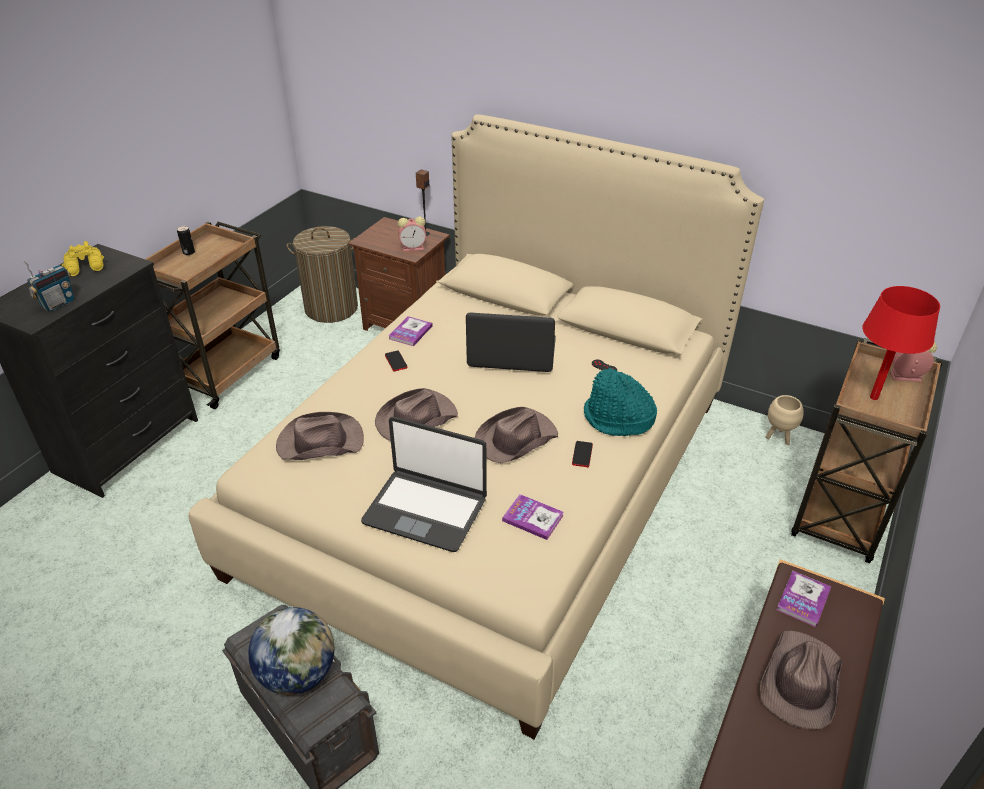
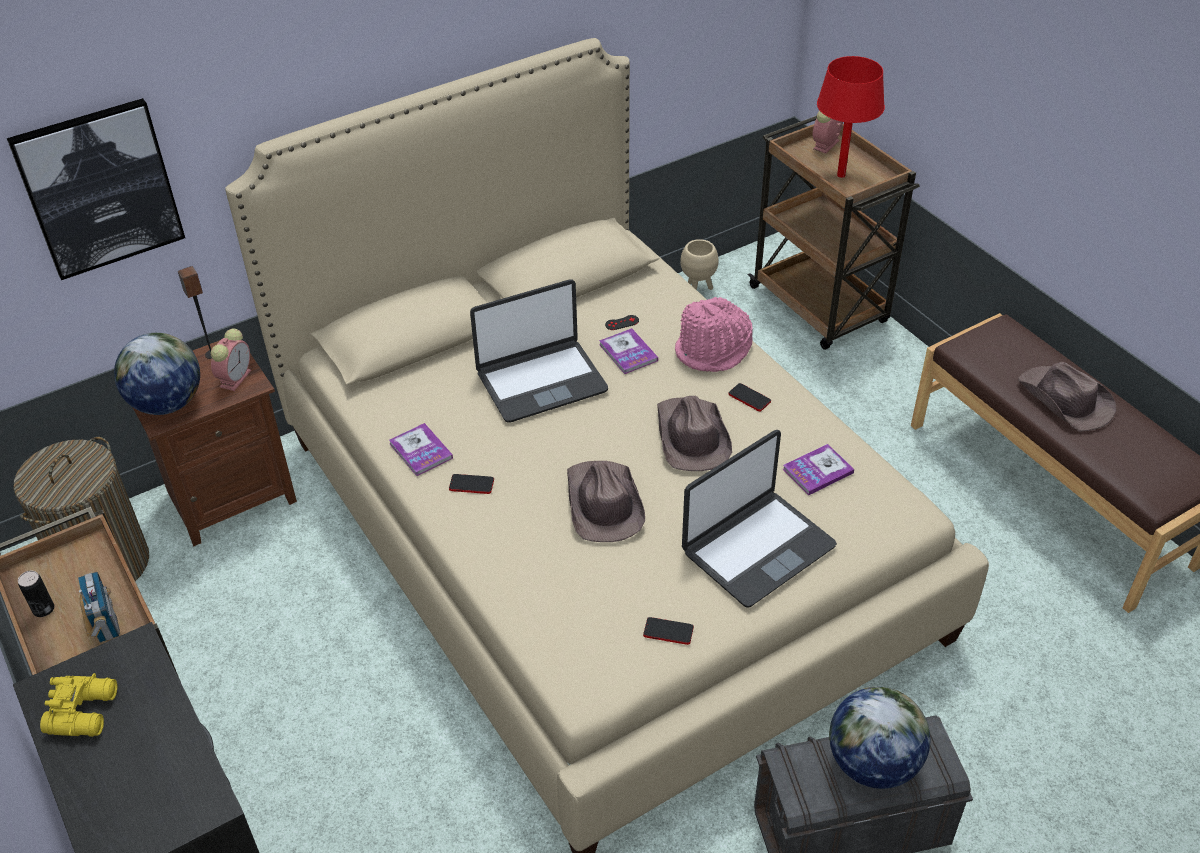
camera: 60 degrees left, 5 degrees up
radio [23,261,74,312] -> radio moved to [78,572,120,643]
brown hat [276,412,364,460] -> none
laptop [466,313,556,372] -> laptop turned 150 degrees counterclockwise [470,279,608,423]
turquoise hat [584,368,657,436] -> pink hat [675,297,753,372]
book [776,571,831,627] -> book moved to [599,328,658,374]
none -> picture [7,98,185,280]
none -> globe [114,333,200,415]
none -> phone [643,617,694,645]

